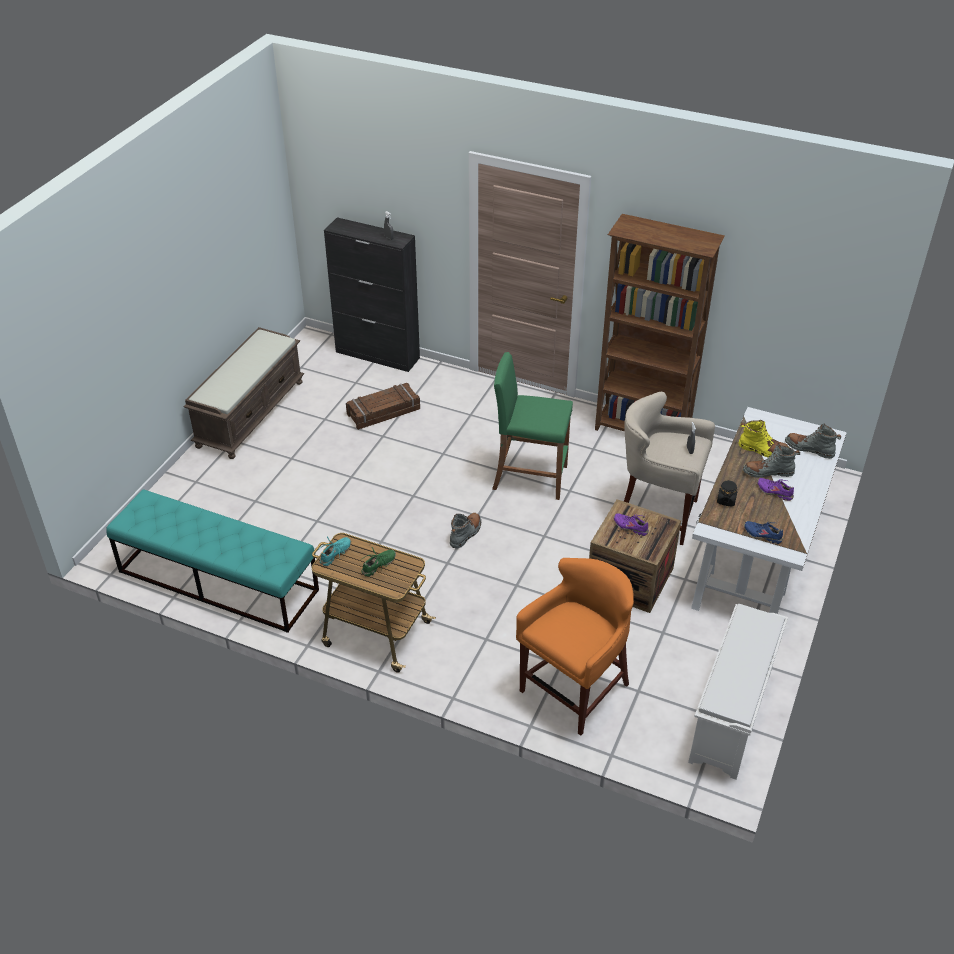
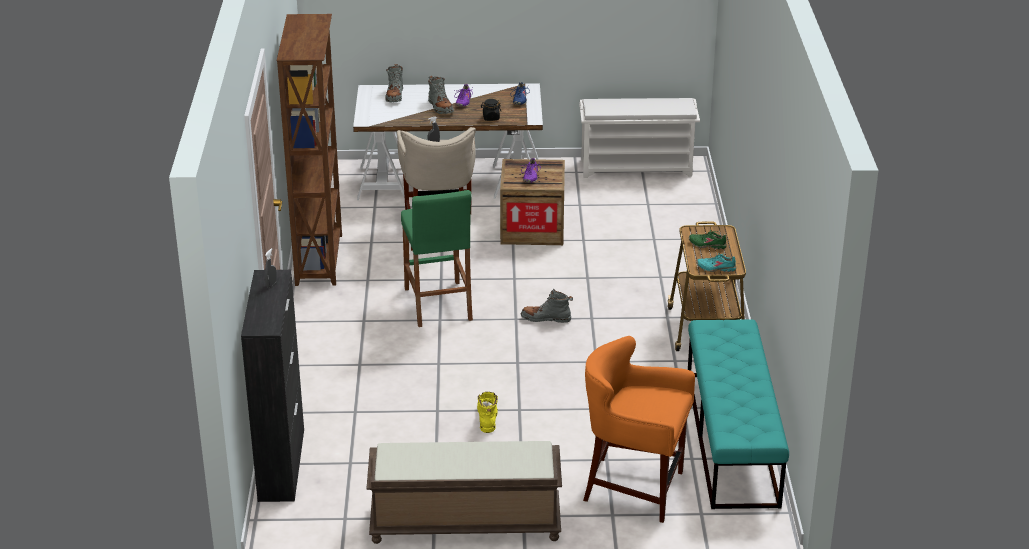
camera: 115 degrees left, 10 degrees down
crate [346,383,420,430] -> none
orange stool [516,558,634,736] -> orange stool moved to [583,336,695,523]
yellow boot [738,420,788,458] -> yellow boot moved to [477,392,498,433]

